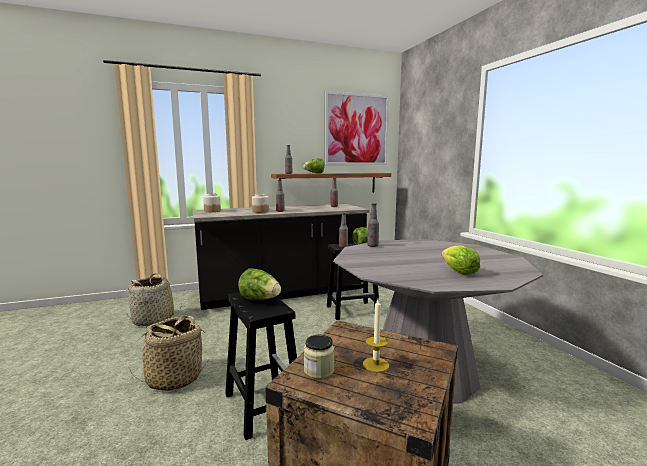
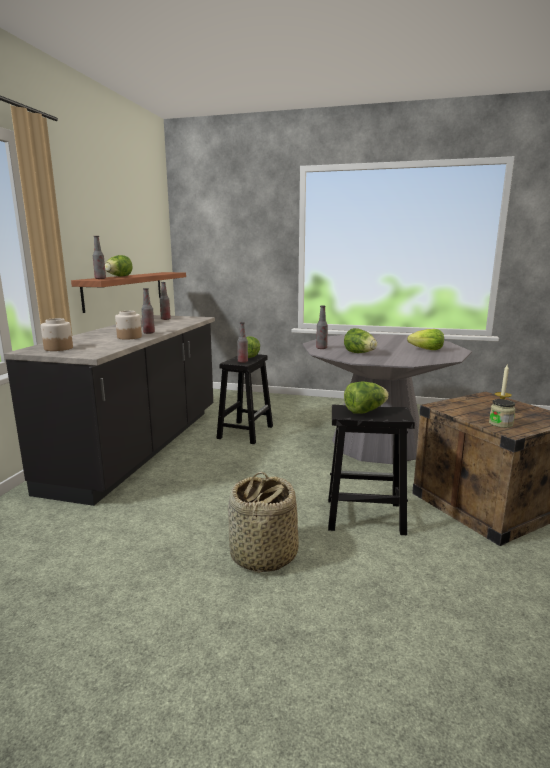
camera: 55 degrees left, 5 degrees up
basket [126,273,182,326] -> none
picture [325,91,389,165] -> none
none -> lettuce [344,328,377,353]

